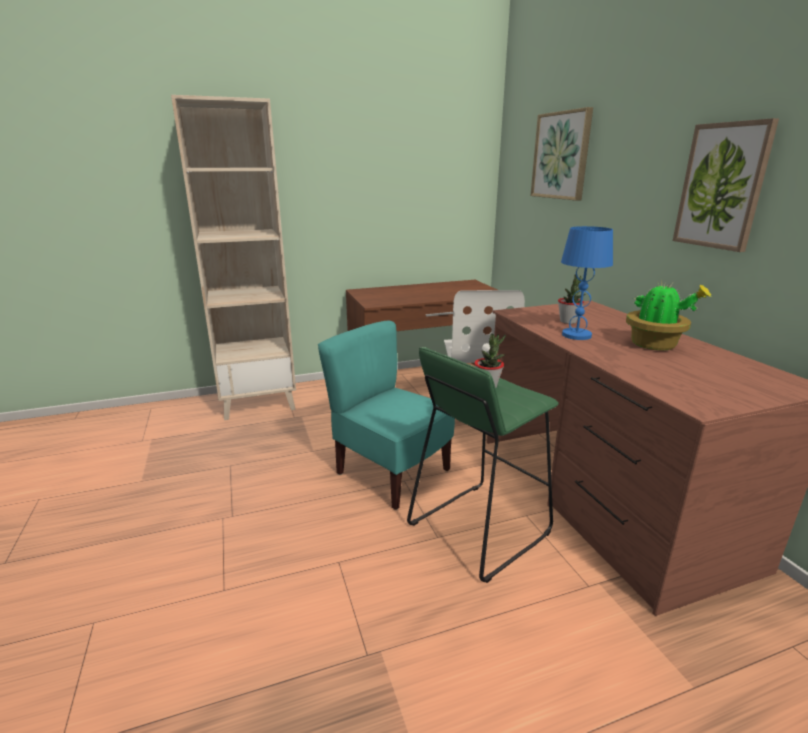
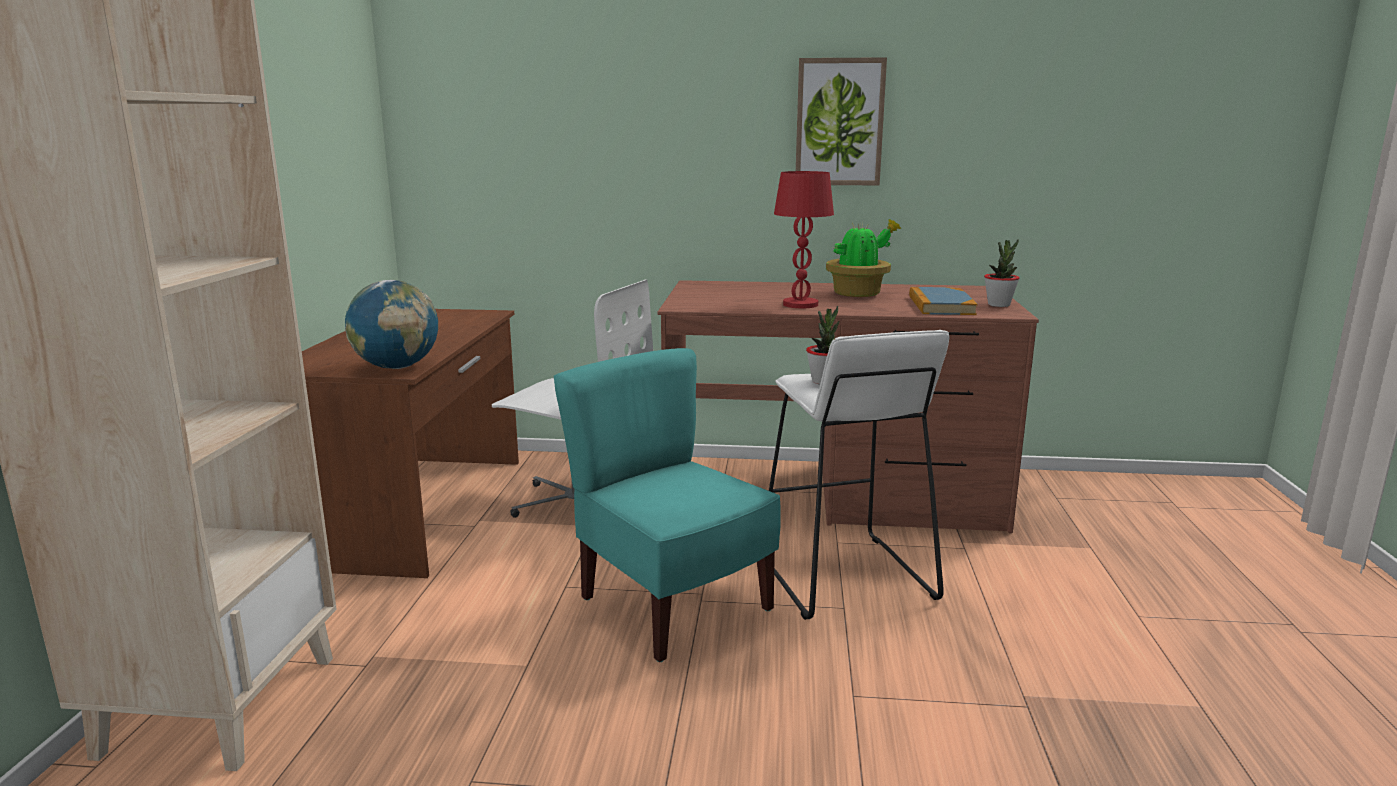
camera: 65 degrees left, 5 degrees down
turquoise chair [318,321,455,510] -> turquoise chair turned 75 degrees clockwise [554,348,781,662]
green stool [407,347,559,583] -> white stool [769,330,949,620]
picture [530,107,593,201] -> none
potted plant [558,274,585,324] -> potted plant moved to [984,239,1020,307]
blue table lamp [561,226,613,340] -> red table lamp [774,171,834,308]
none -> globe [345,280,438,369]
none -> book [909,287,978,315]

